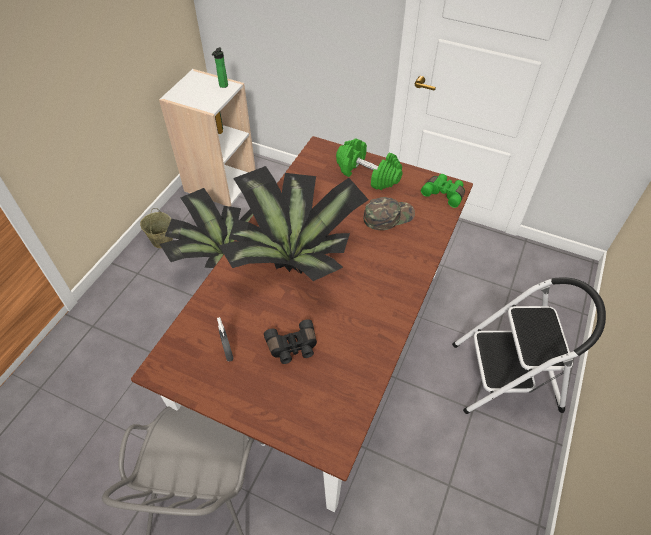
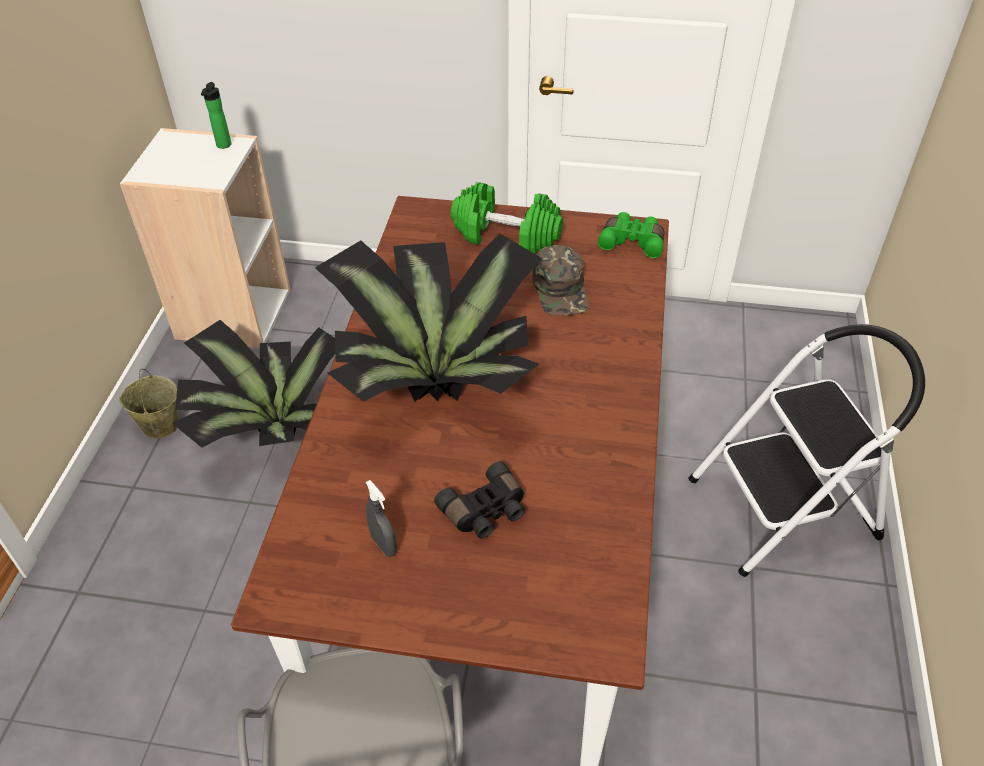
camera: 15 degrees left, 5 degrees down
green cap [364,197,415,230] -> green cap turned 120 degrees clockwise [532,245,589,316]

